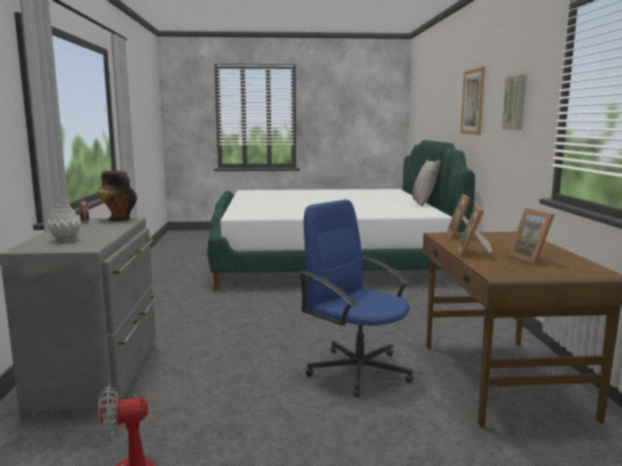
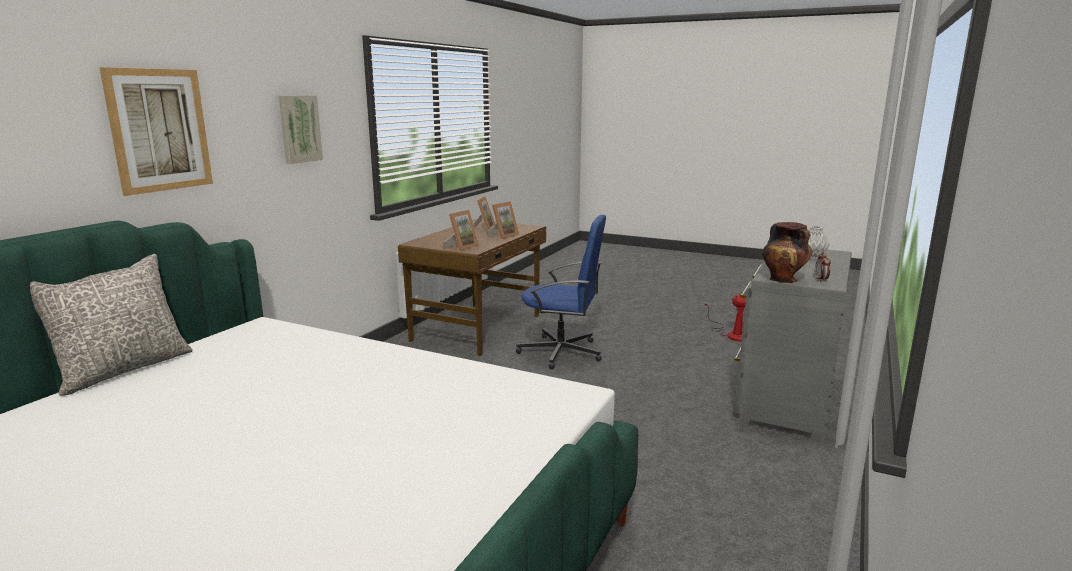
camera: 150 degrees left, 5 degrees up
blue office chair [299,199,414,398] -> blue office chair turned 60 degrees counterclockwise [516,215,606,370]

